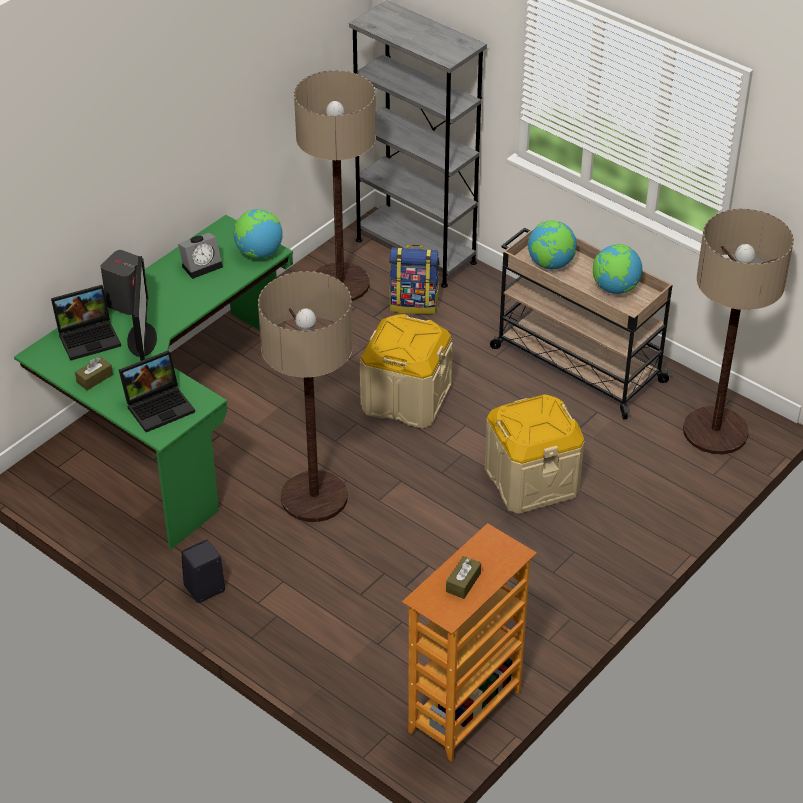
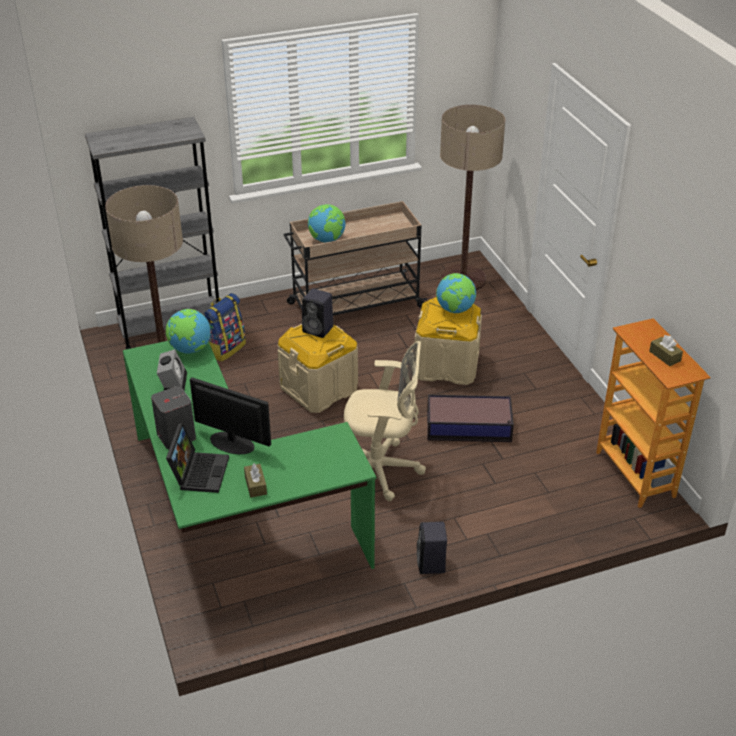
camera: 60 degrees left, 5 degrees down
laptop [119,351,195,432] -> none
floor lamp [258,271,353,522] -> beige office chair [344,341,426,501]
globe [593,244,642,294] -> globe moved to [436,273,476,313]
none -> black speaker [302,288,333,338]
none -> storage box [427,395,514,442]

